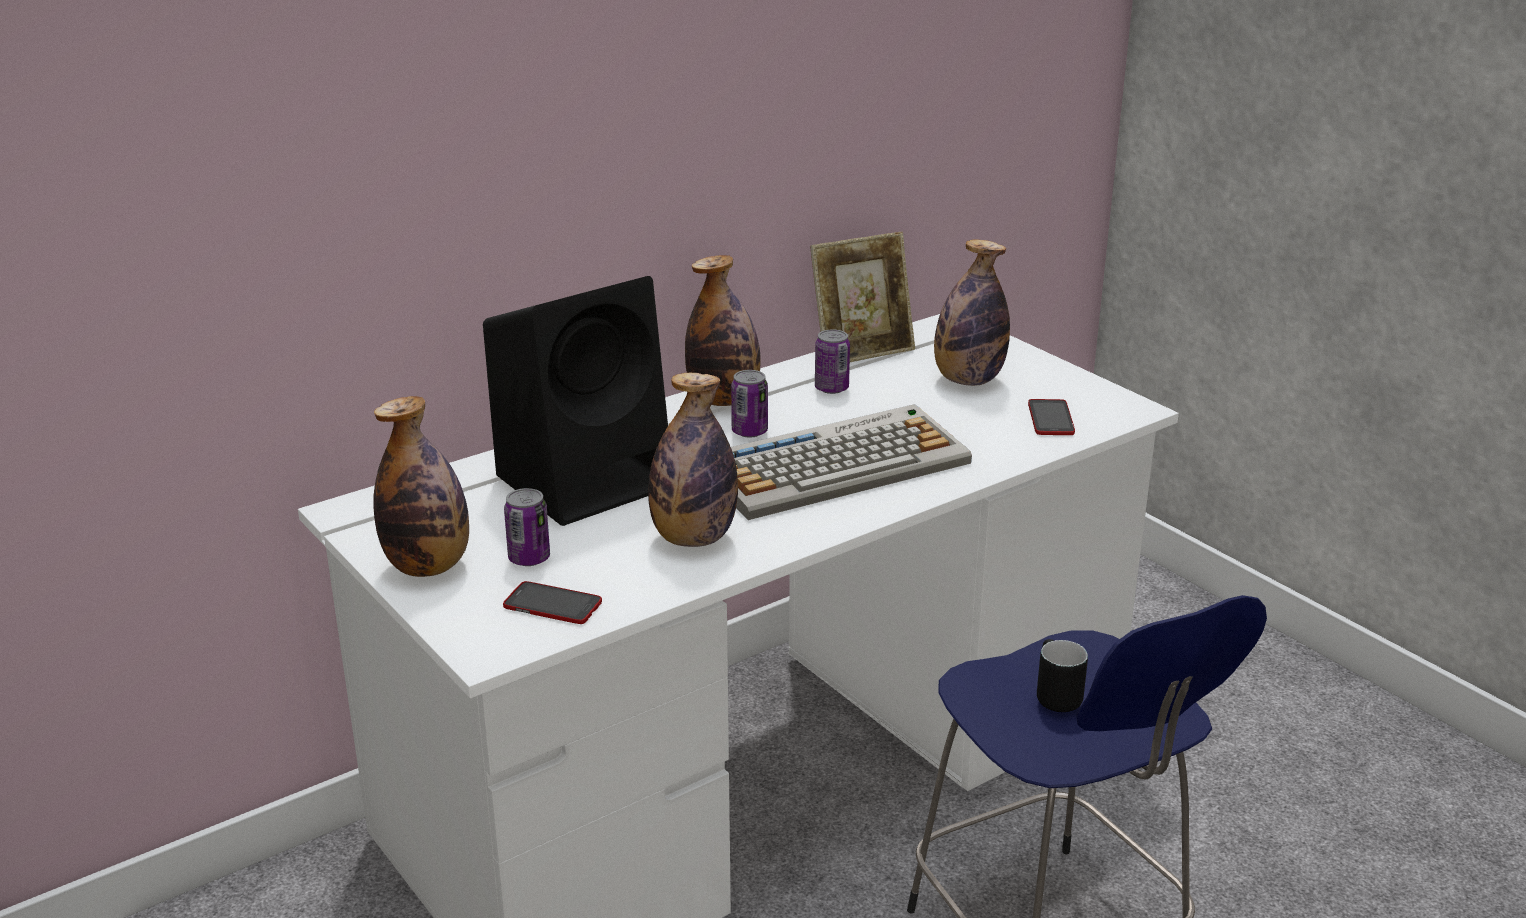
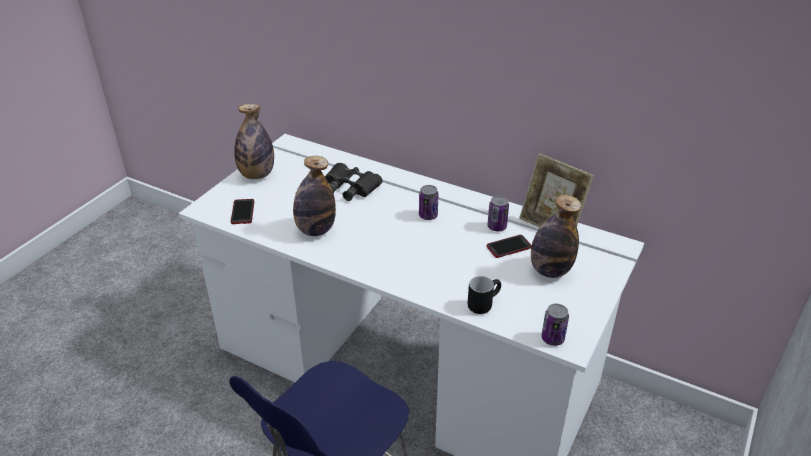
camera: 65 degrees right, 10 degrees up
black speaker [483,276,668,526] -> black binoculars [325,163,383,201]
can [504,488,550,566] -> can moved to [541,304,569,346]
bottle [685,255,761,406] -> none
keyboard [731,404,972,520] -> none
phone [1028,399,1075,435] -> phone moved to [487,235,532,258]
black mug [1037,639,1088,712] -> black mug moved to [468,276,501,314]

